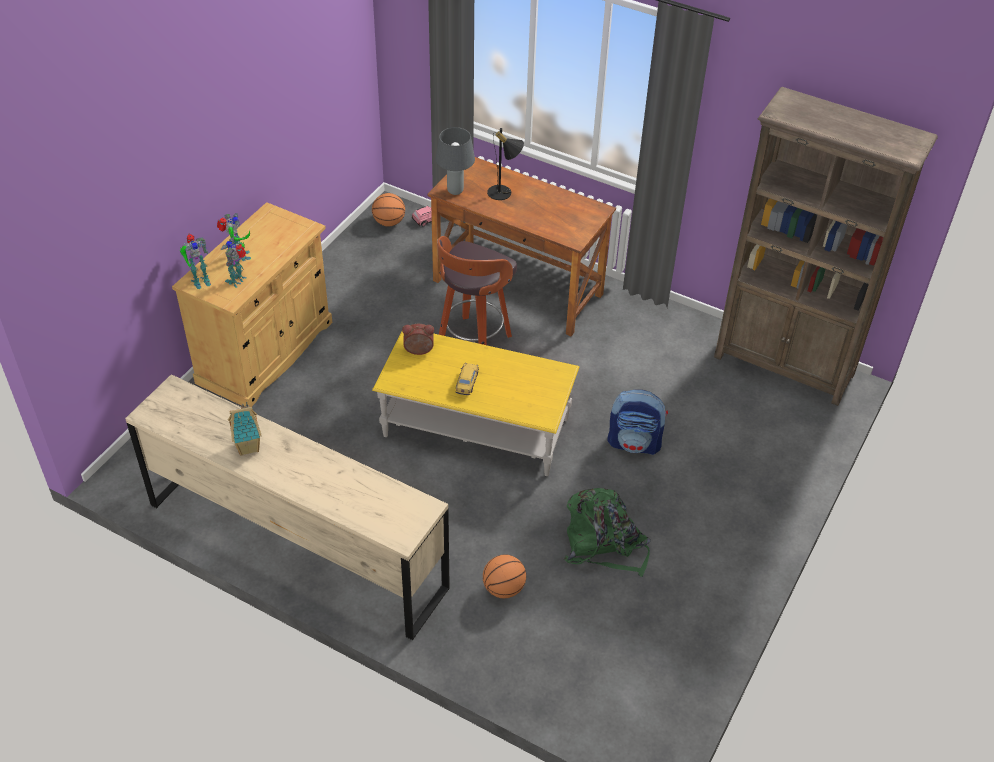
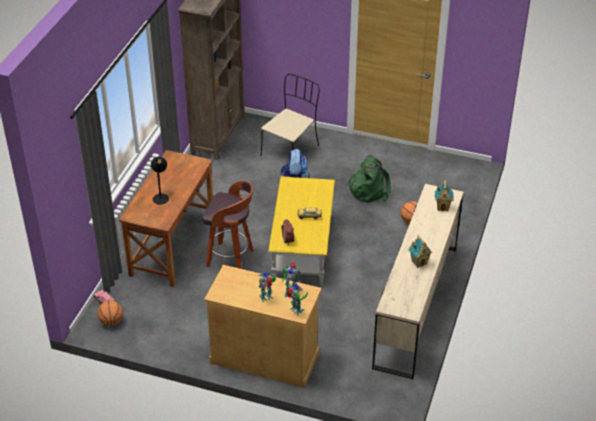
camera: 100 degrees left, 5 degrees down
grey table lamp [436,127,475,195] -> none
none -> beige chair [261,74,320,156]
none -> toy house [435,180,454,212]

